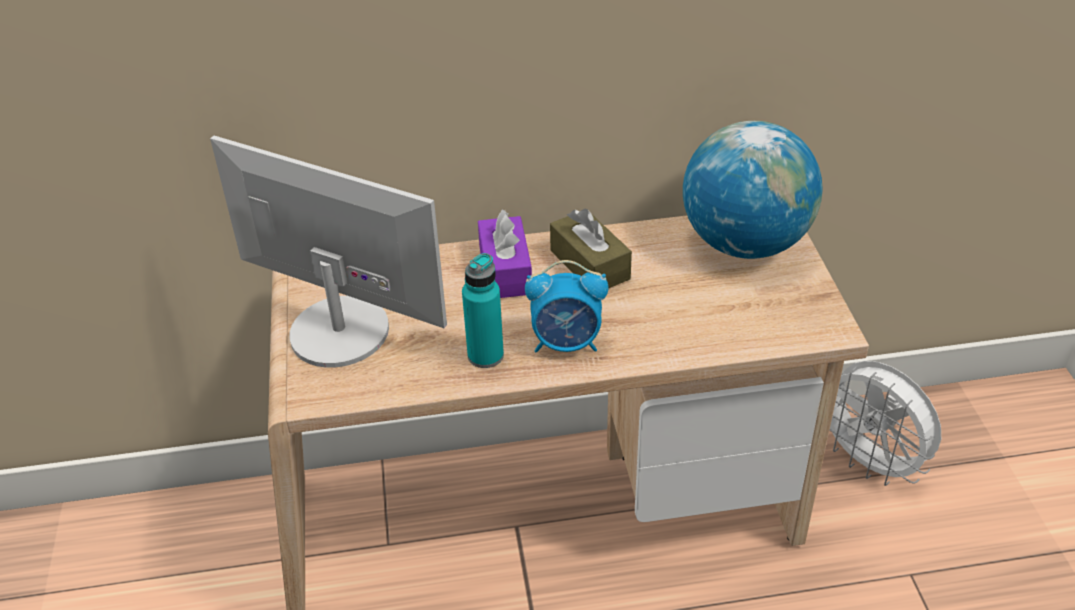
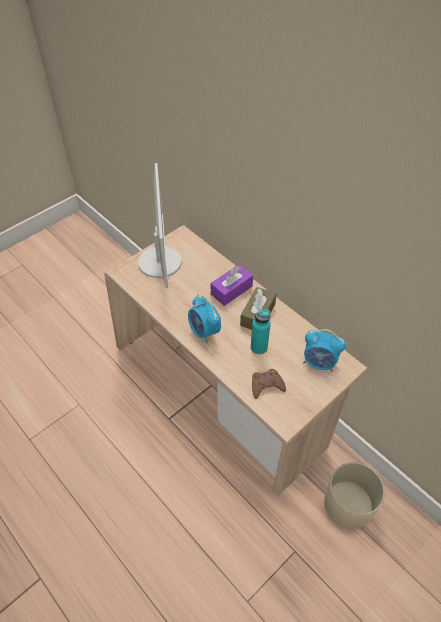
camera: 55 degrees right, 10 degrees up
turquoise bottle [462,253,504,368] -> turquoise bottle moved to [251,309,271,354]
globe [683,121,822,259] -> alarm clock [303,329,346,371]
white fan [829,361,941,486] -> beige planter [324,462,385,529]
none -> brown game controller [252,369,286,399]

